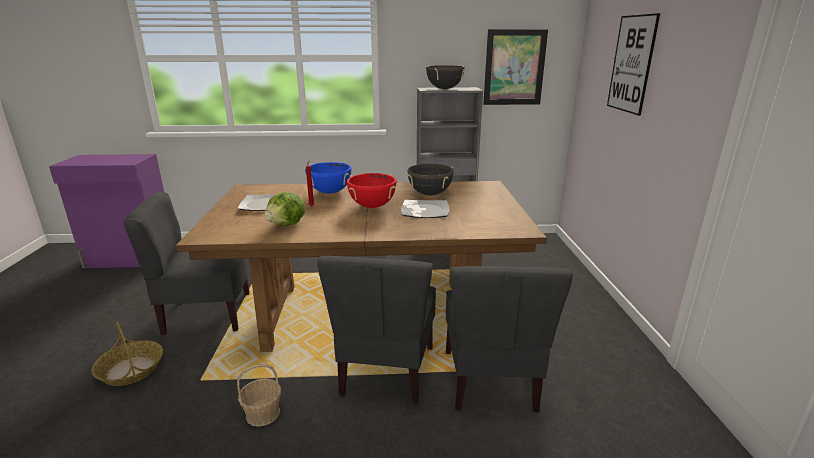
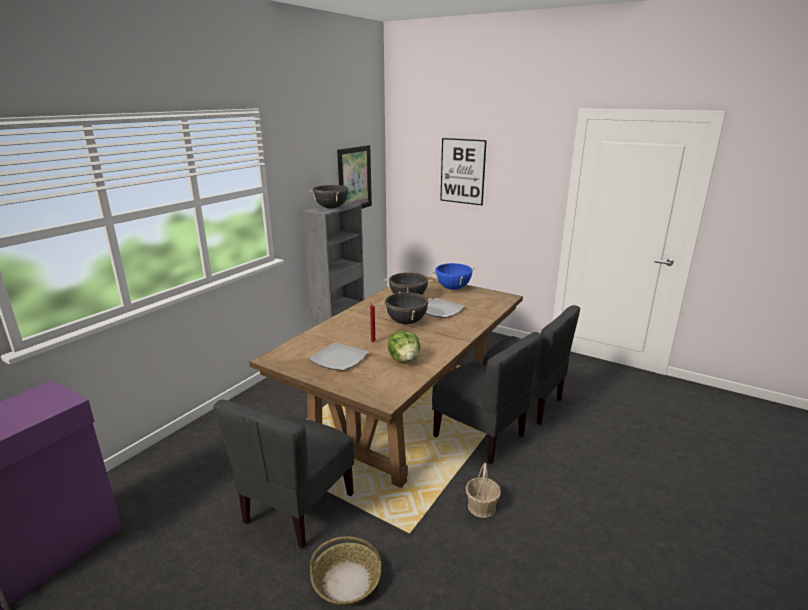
camera: 55 degrees left, 0 degrees up
blue cooking pot [305,162,352,194] -> blue cooking pot moved to [432,263,475,290]
red cooking pot [347,173,397,208] -> black cooking pot [380,291,432,324]

